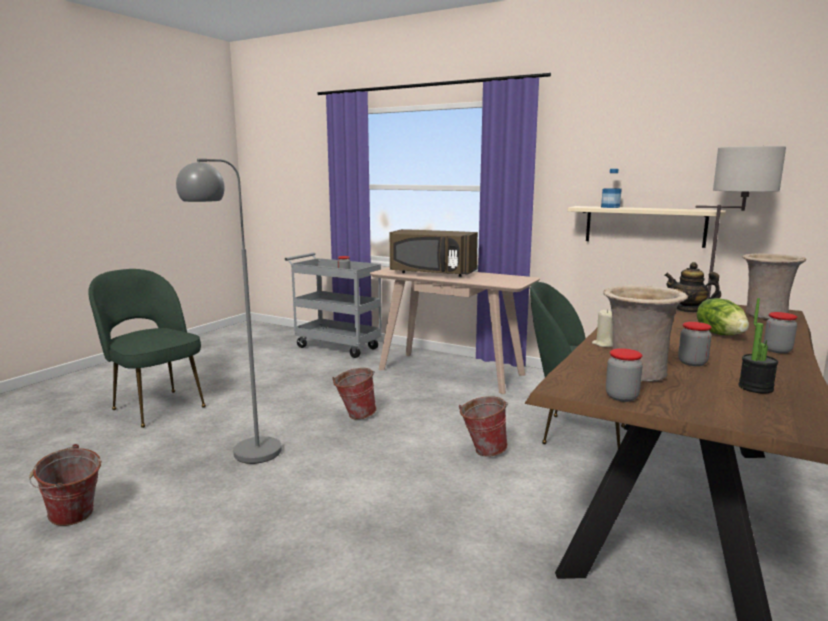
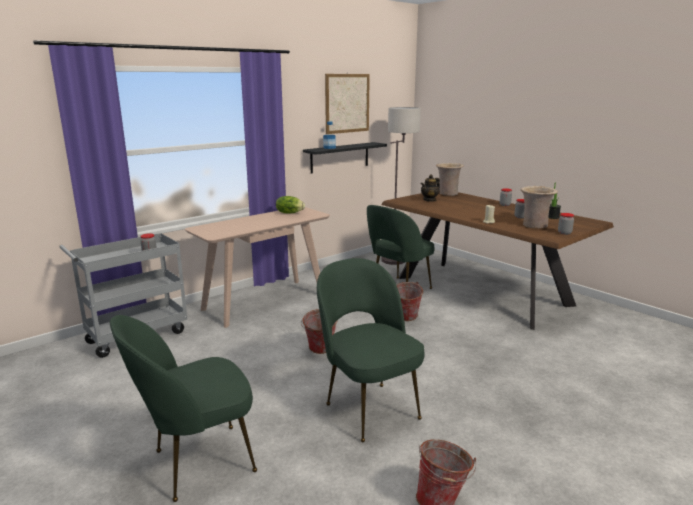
camera: 70 degrees left, 5 degrees up
grey floor lamp [176,158,282,464] -> green chair [317,258,425,442]
brown microwave [390,229,478,277] -> none
beige shelf [568,206,726,248] -> black shelf [303,142,387,174]
lettuce [697,298,749,335] -> lettuce moved to [276,196,305,213]
none -> picture [325,73,370,134]

